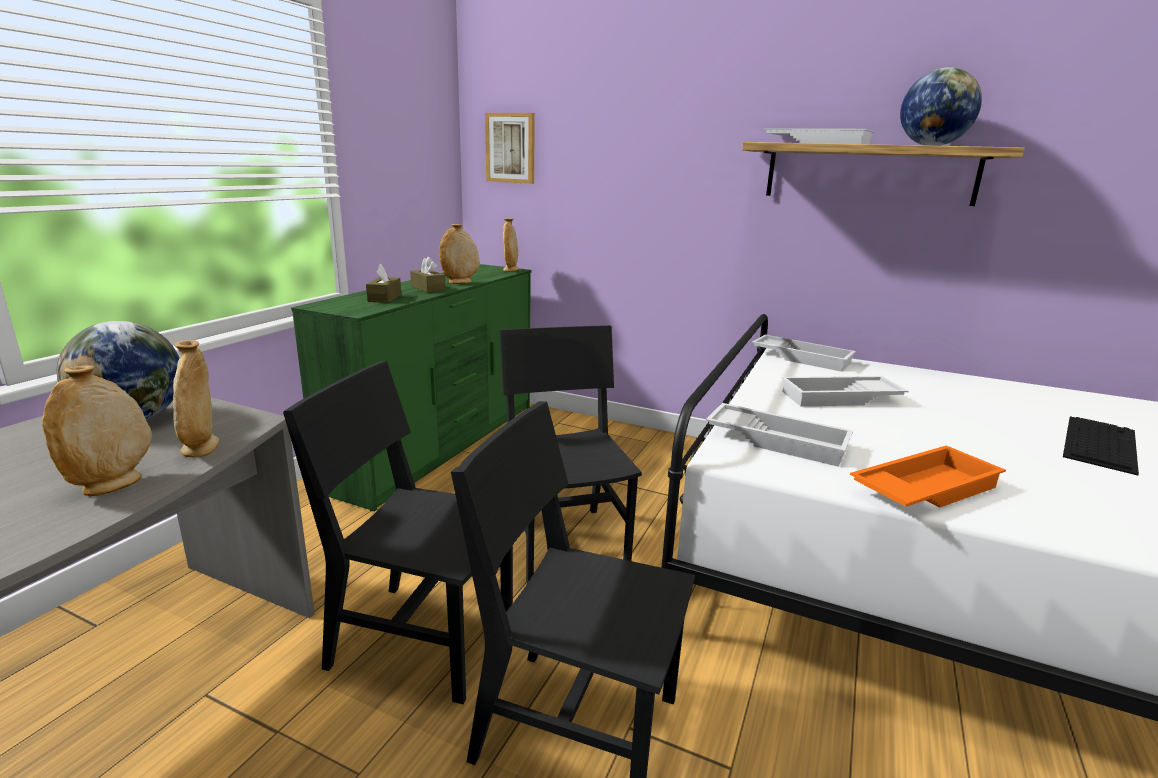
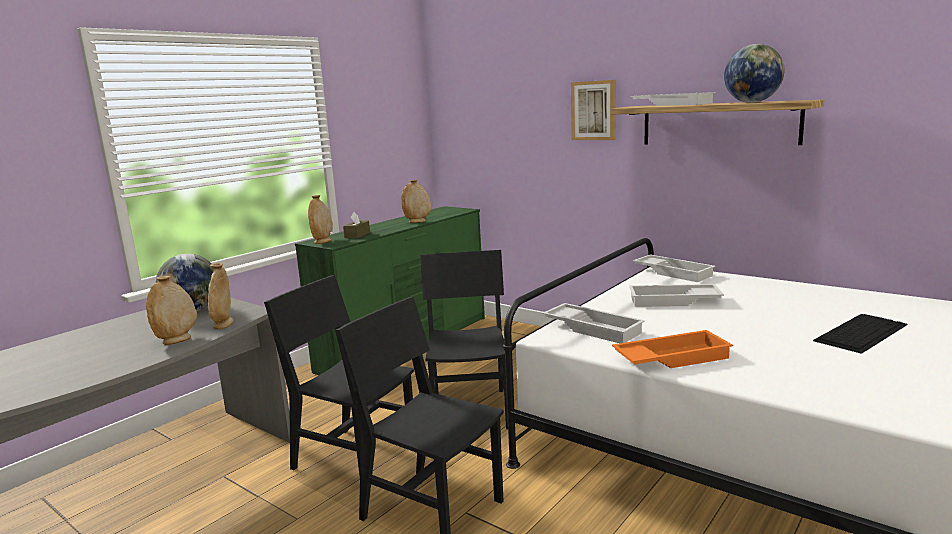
camera: 15 degrees right, 5 degrees down
brown tissue box [410,257,446,293] -> none
picture [485,113,535,184] -> picture moved to [571,80,616,140]
beige vase [503,218,519,272] -> beige vase moved to [308,195,333,244]

